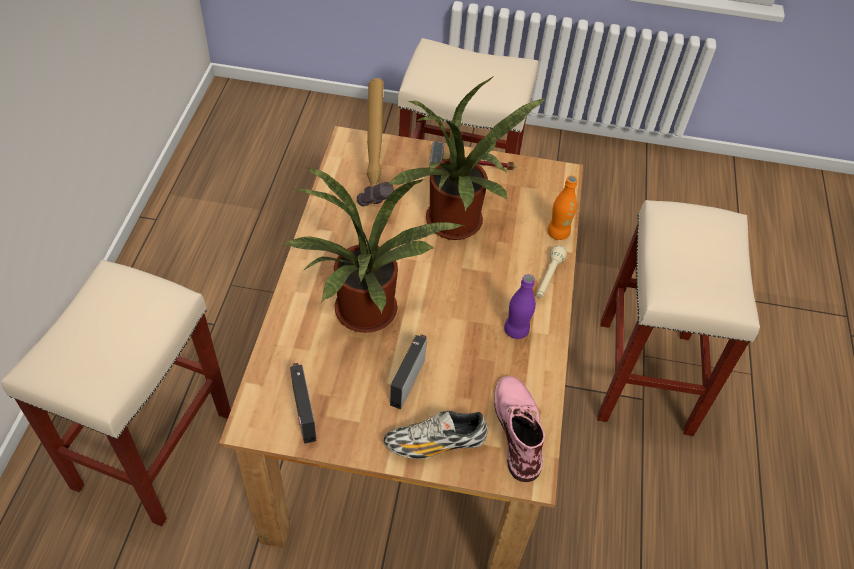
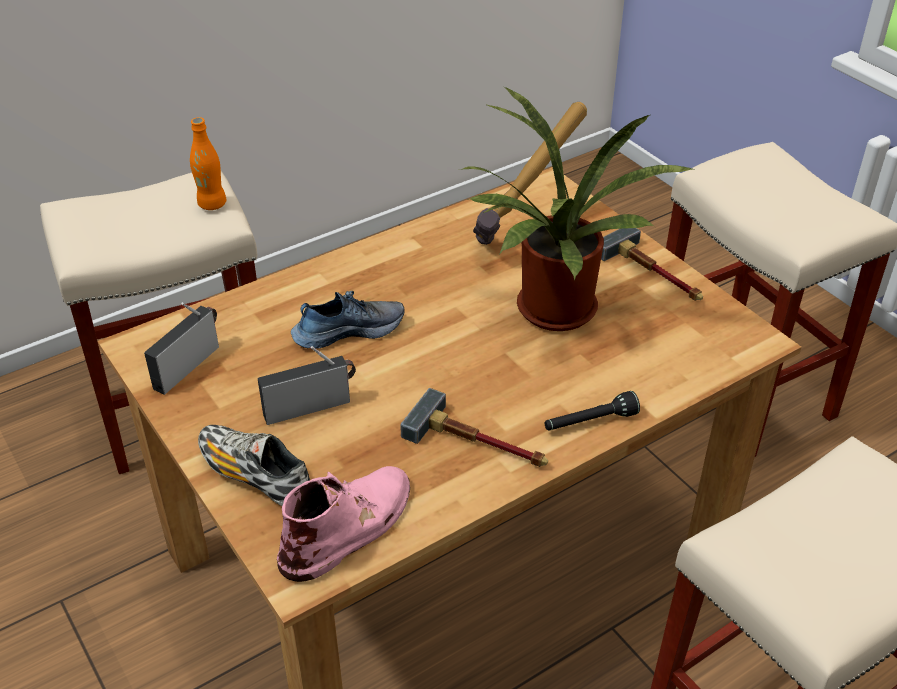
camera: 50 degrees right, 10 degrees down
potted plant [282,168,463,333] -> shoe [291,291,405,349]
purple bottle [504,274,536,339] -> hammer [400,388,548,467]
beige flashlight [537,246,567,298] -> black flashlight [545,391,640,430]
orange bottle [547,175,578,240] -> orange bottle moved to [190,117,226,210]

